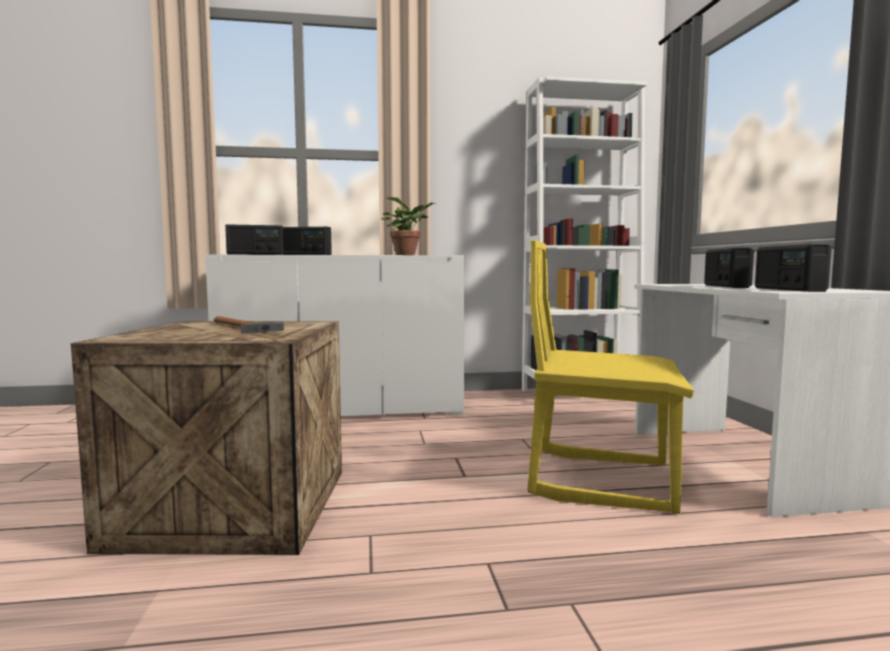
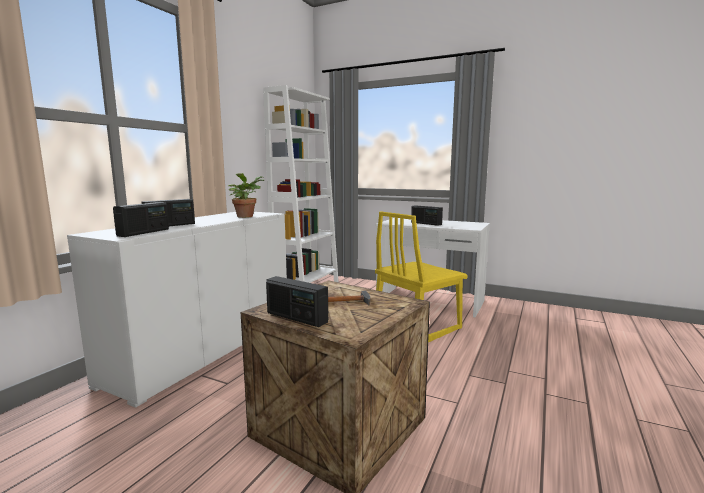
camera: 55 degrees left, 5 degrees up
radio [755,244,832,292] -> radio moved to [266,276,328,327]

